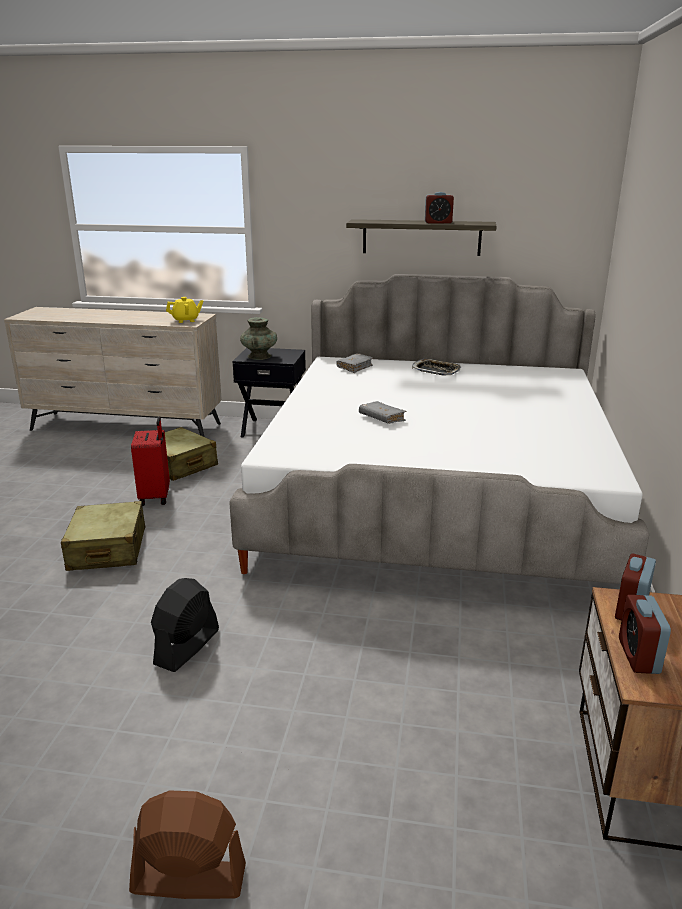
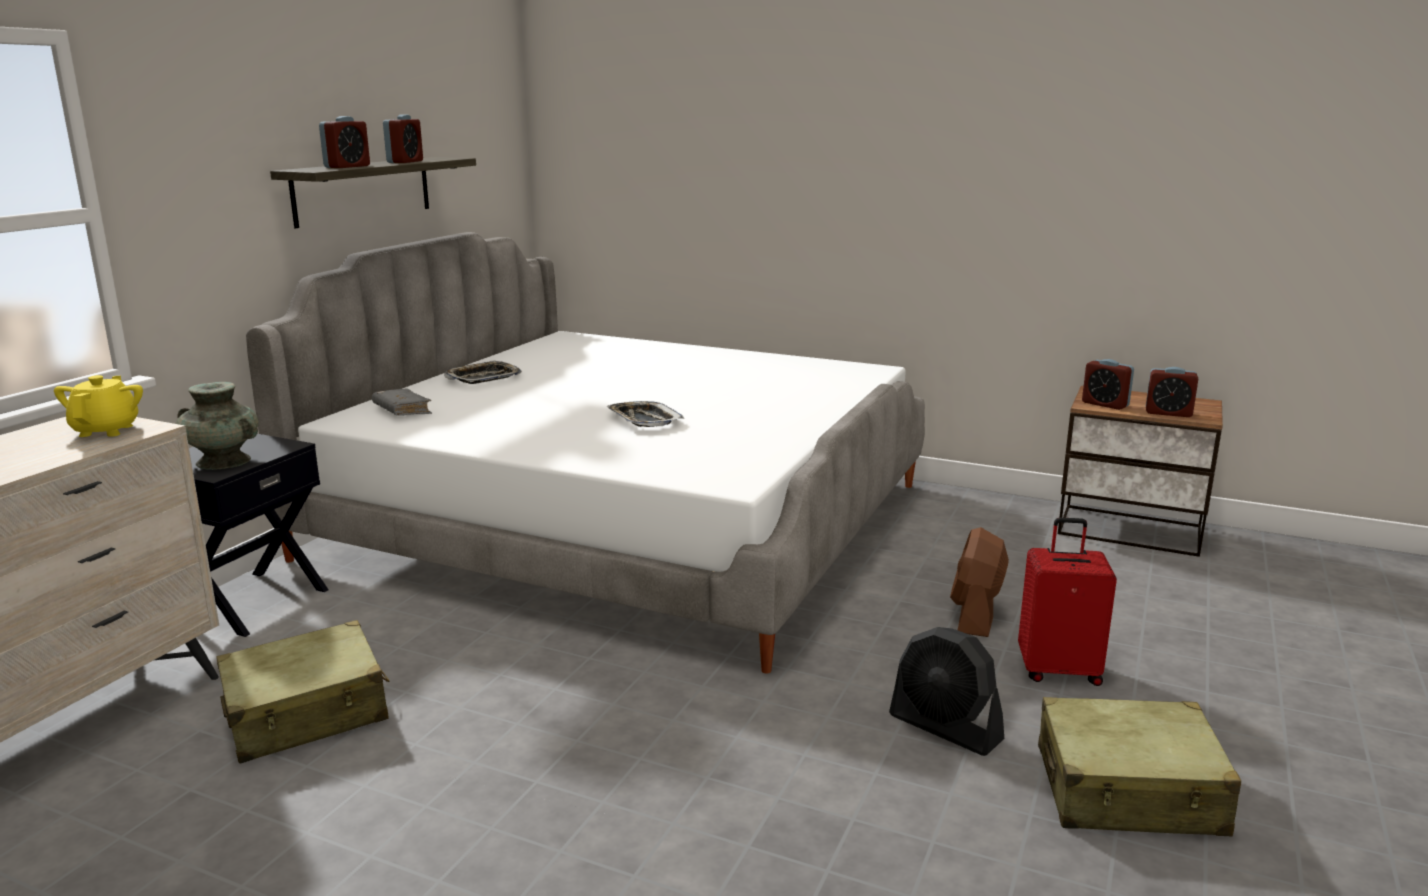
camera: 75 degrees left, 5 degrees down
beige suitcase [61,501,145,571] -> beige suitcase moved to [1038,697,1241,836]
brown fan [129,790,246,899] -> brown fan moved to [950,527,1009,637]
red suitcase [131,416,170,506] -> red suitcase moved to [1018,517,1117,686]
grey book [359,401,407,424] -> tray [607,401,684,427]
none -> alarm clock [319,116,370,168]

